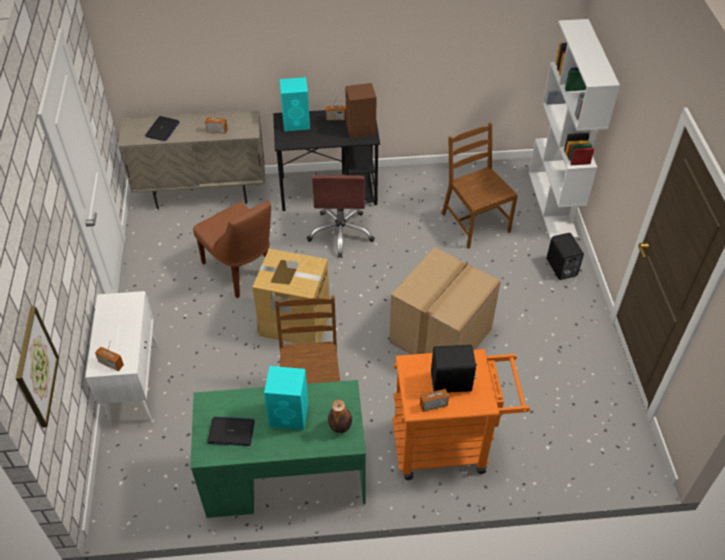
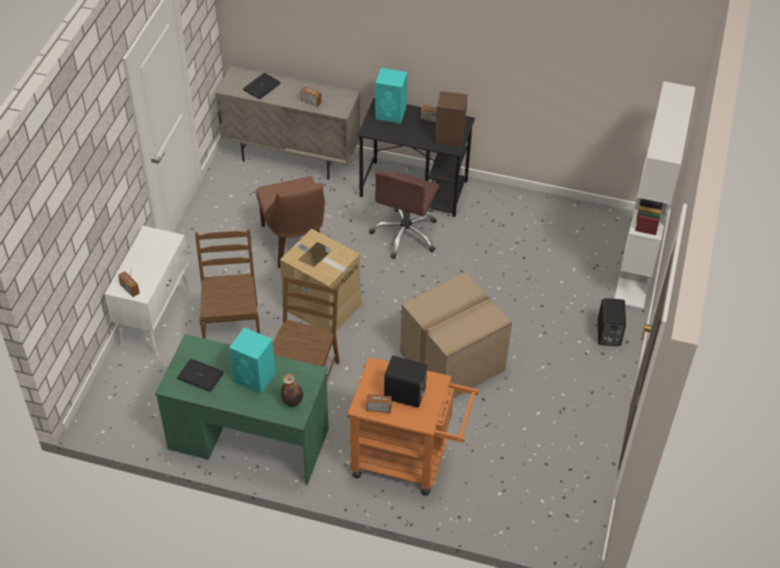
camera: 20 degrees right, 0 degrees up
picture [16,306,59,428] -> none
brown chair [442,122,518,249] -> brown chair moved to [195,229,260,339]

